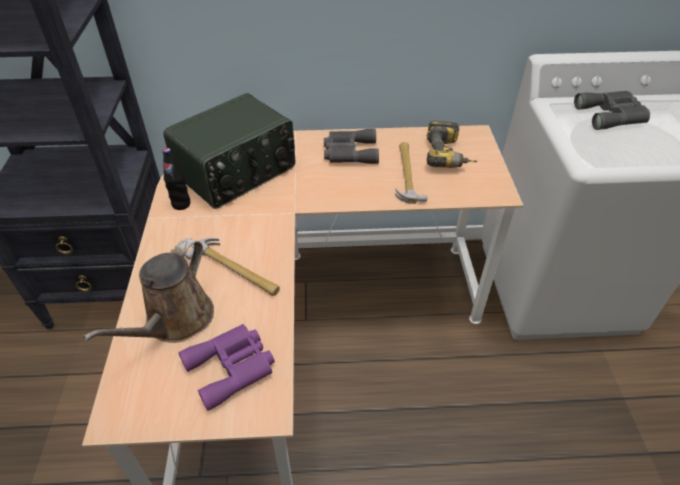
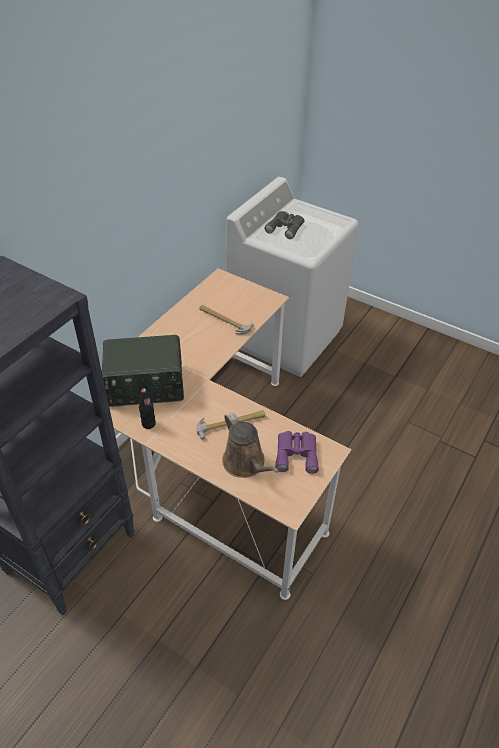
camera: 55 degrees left, 0 degrees up
radio [163,93,295,209] -> radio turned 90 degrees clockwise [102,335,184,407]
grey binoculars [324,129,379,164] -> none
power drill [427,121,478,168] -> none

